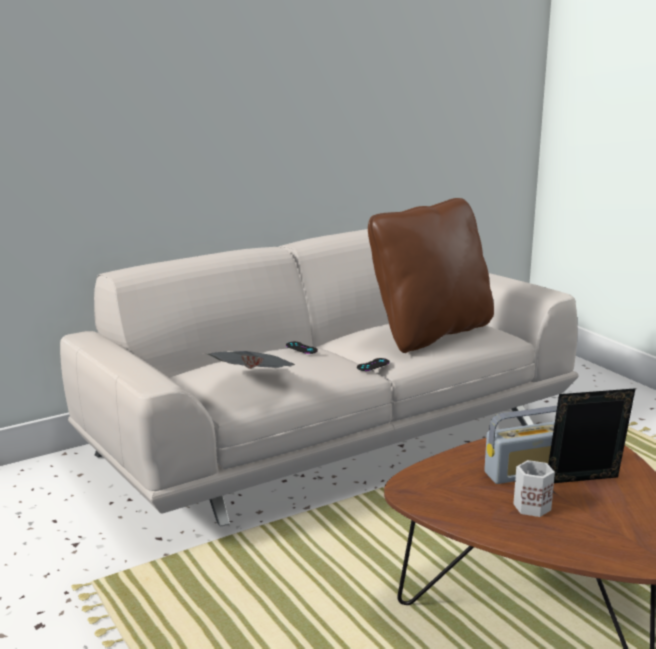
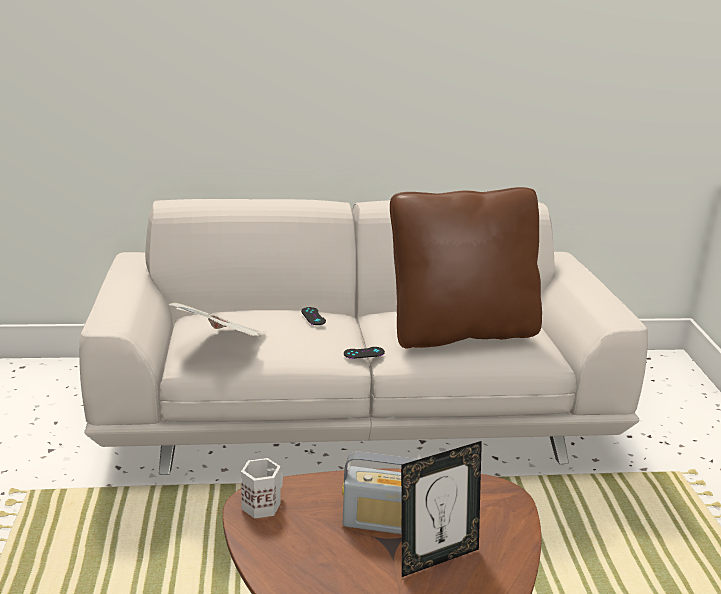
camera: 25 degrees right, 5 degrees up
white mug [513,460,555,517] -> white mug moved to [241,458,283,519]
picture frame [548,388,636,483] -> picture frame turned 135 degrees clockwise [401,441,482,577]

